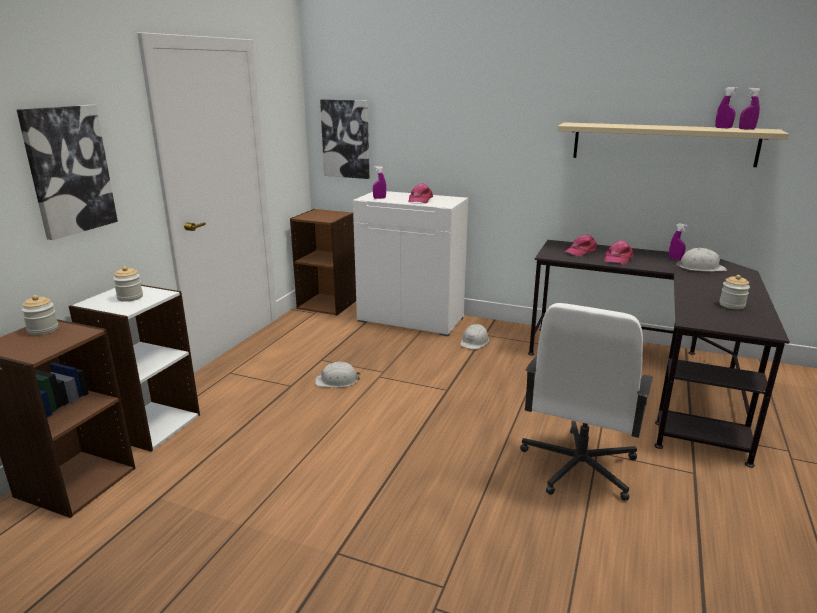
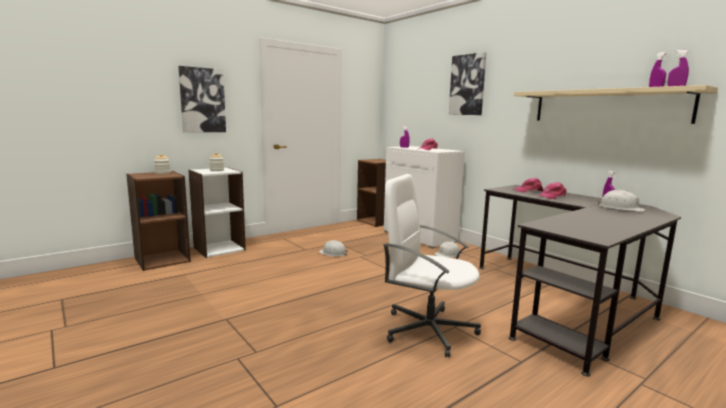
camera: 30 degrees right, 10 degrees down
picture [320,99,369,179] -> picture moved to [449,52,486,115]
white office chair [520,303,653,501] -> white office chair turned 60 degrees clockwise [383,174,481,358]
jar [719,275,750,309] -> none

